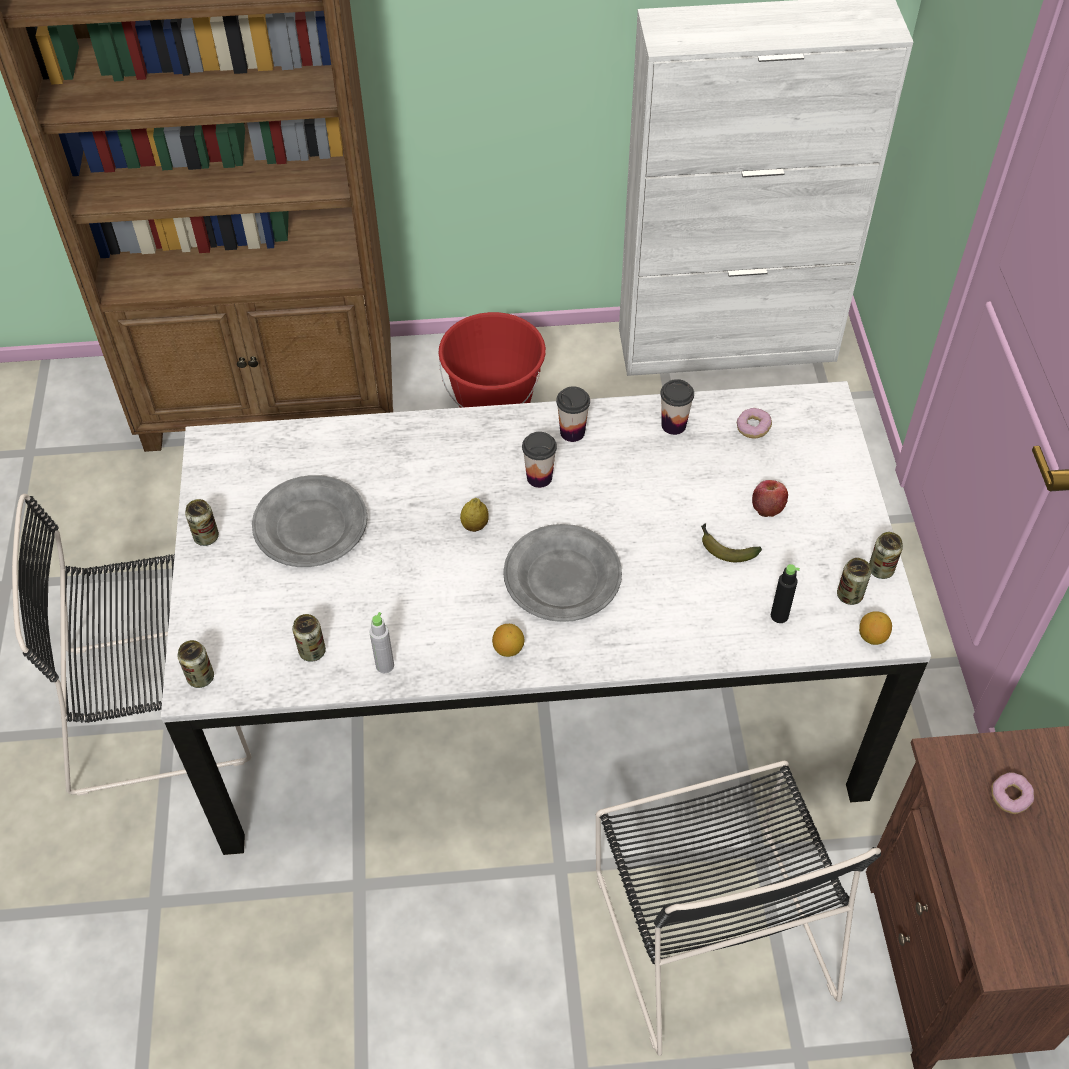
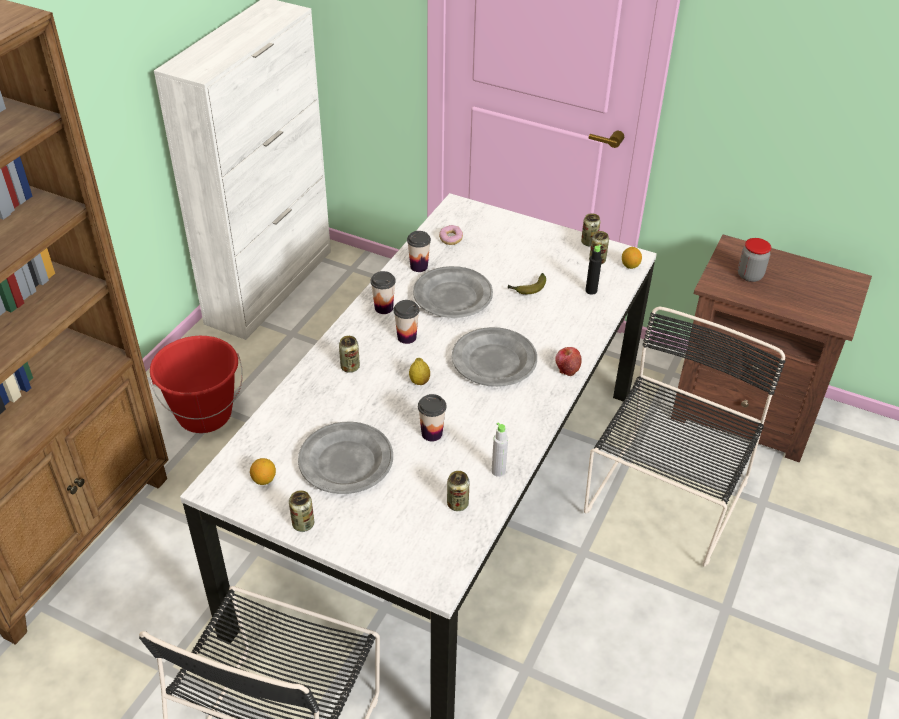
camera: 60 degrees left, 10 degrees down
can [177,640,214,688] -> can moved to [339,336,360,373]
lemon [492,624,525,657] -> lemon moved to [250,458,276,485]
black chair [596,761,881,1056] -> black chair turned 75 degrees counterclockwise [584,306,785,567]
apple [752,480,788,517] -> apple moved to [555,347,582,376]
donut [991,772,1034,814] -> jar [738,238,771,282]
none -> grey plate [413,266,493,318]
none -> cup [418,394,446,441]

